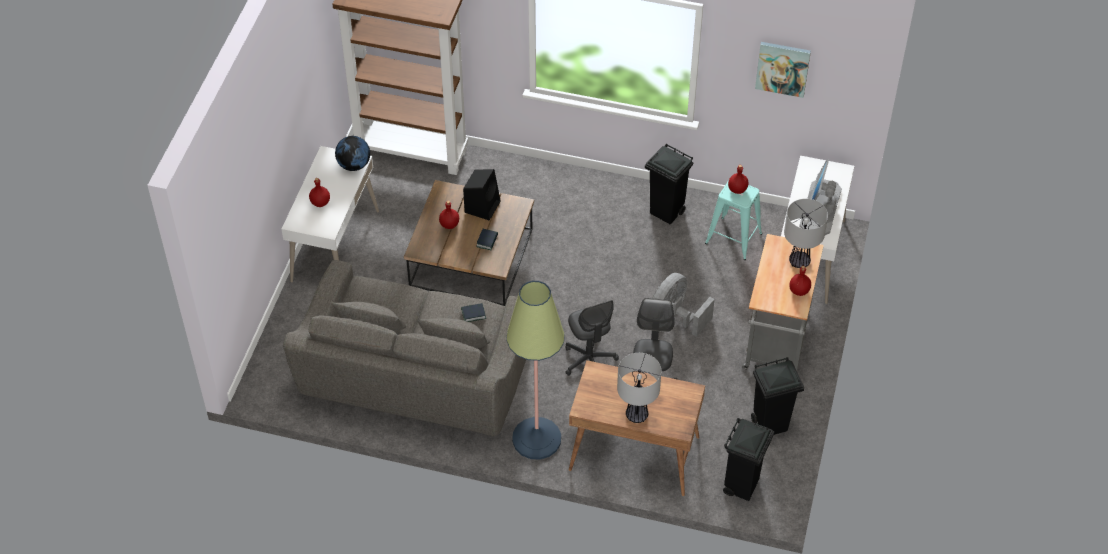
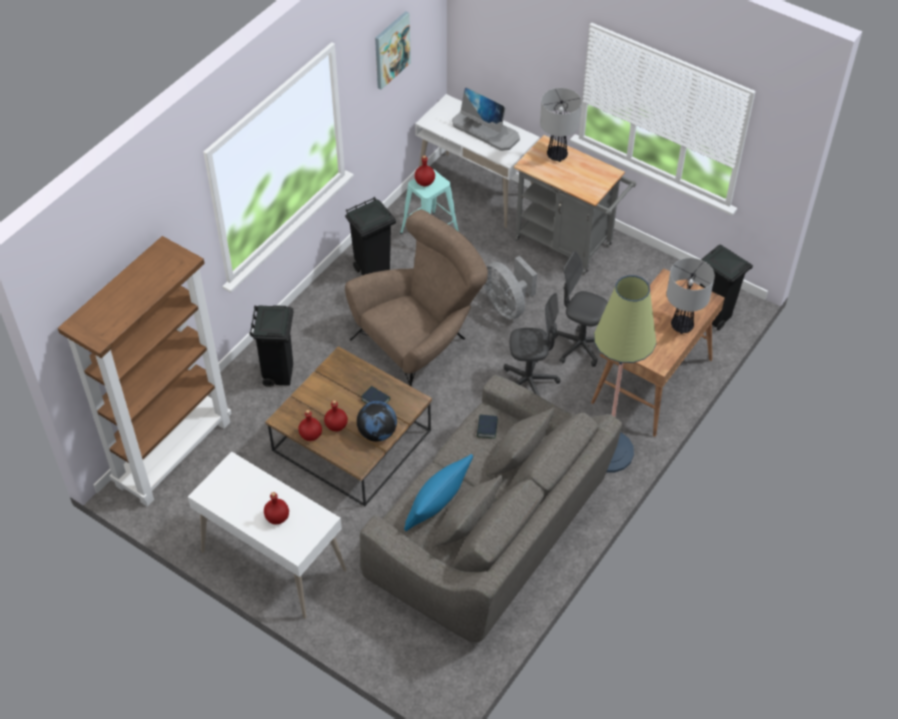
camera: 70 degrees left, 0 degrees up
globe [335,136,370,171] -> globe moved to [357,401,397,442]
black speaker [463,169,501,220] -> none
black trash can [751,357,804,435] -> black trash can moved to [249,305,294,387]
red bottle [789,266,811,296] -> red bottle moved to [298,410,322,441]
none -> brown armchair [345,210,488,387]
none -> blue pillow [404,454,473,531]

